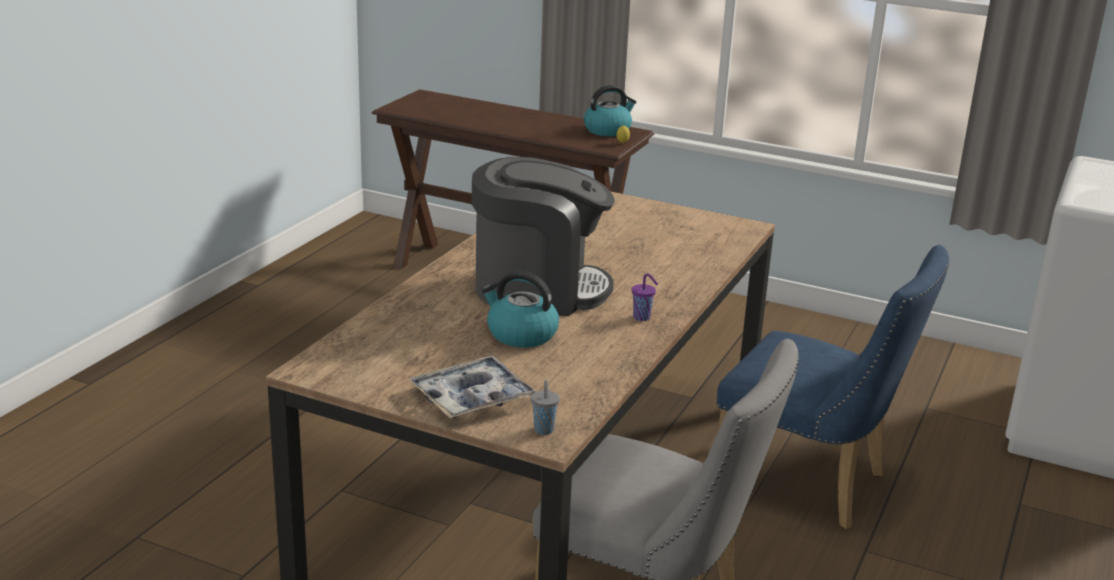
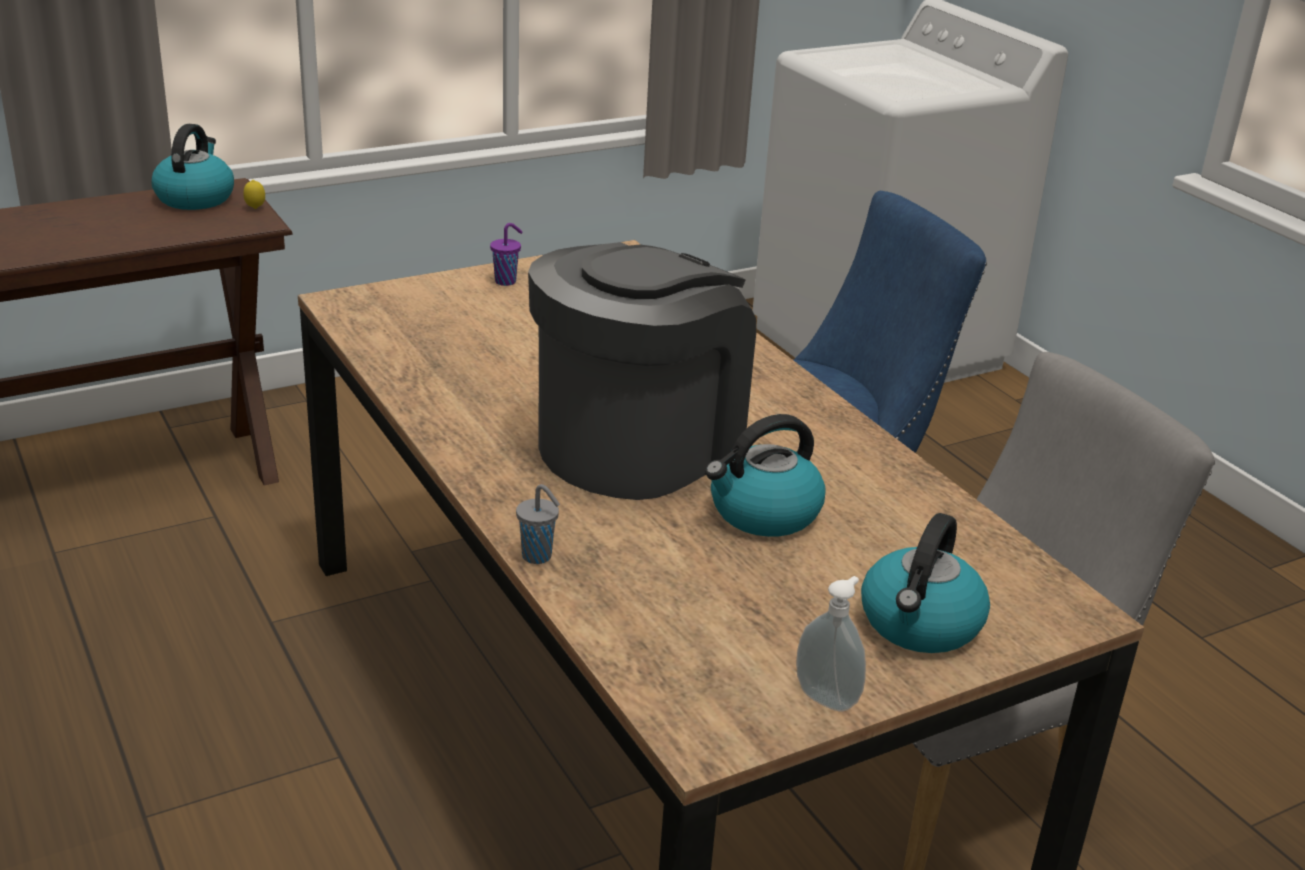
camera: 55 degrees left, 5 degrees up
tray [409,356,536,418] -> kettle [861,513,990,653]
grey cup [531,380,560,435] -> grey cup moved to [516,484,560,564]
purple cup [632,273,658,321] -> purple cup moved to [490,223,523,286]
none -> soap dispenser [796,576,866,712]

